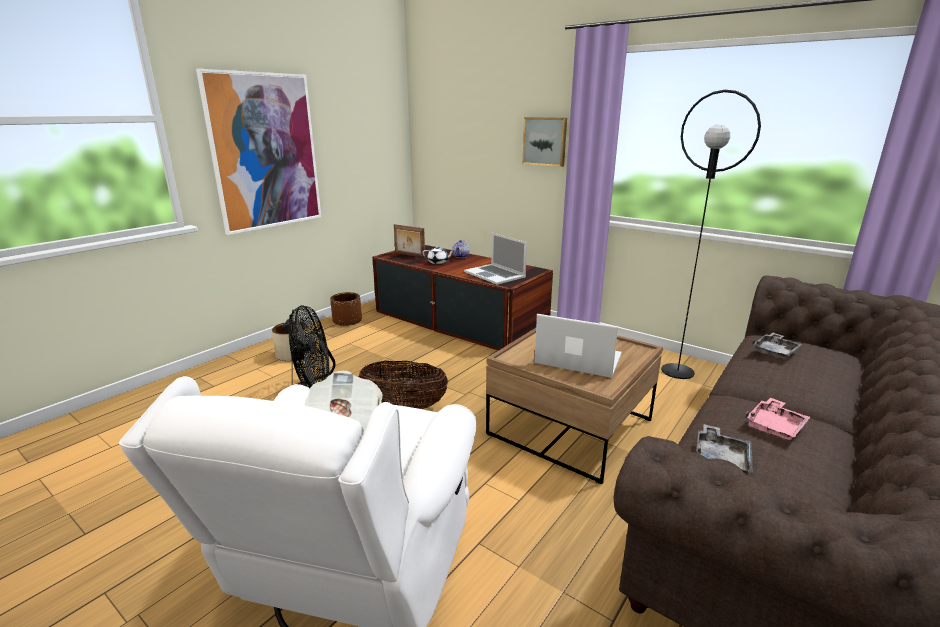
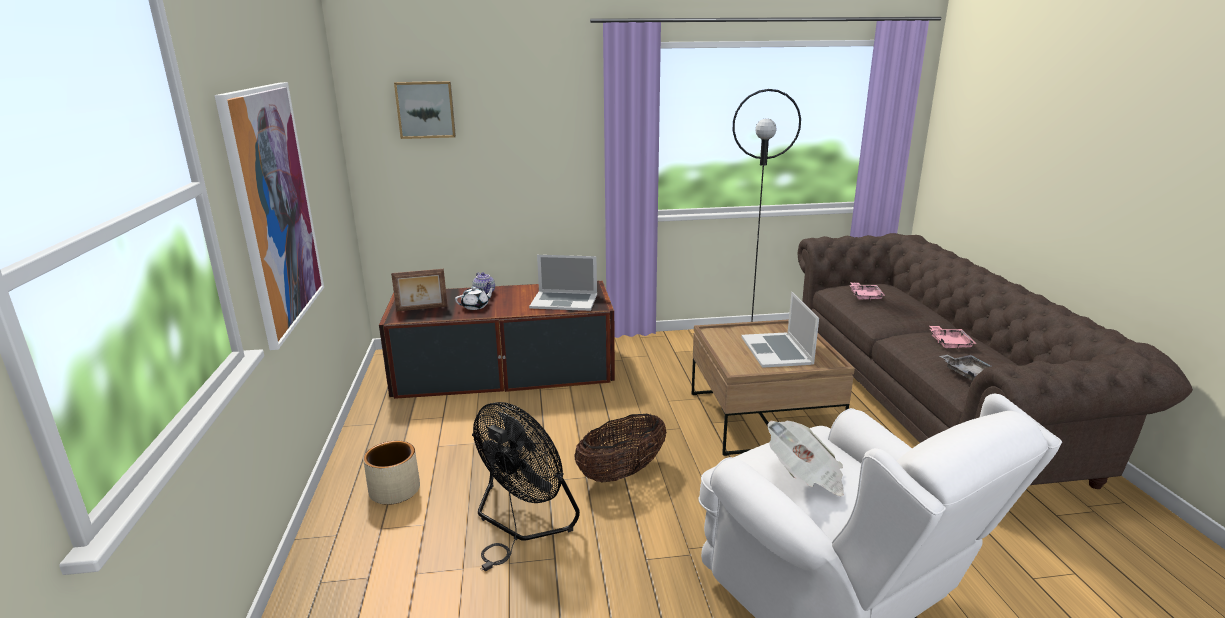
camera: 45 degrees left, 0 degrees up
brown planter [330,292,362,326] -> none
picture [522,117,567,167] -> picture moved to [394,81,456,139]
laptop [534,314,622,378] -> laptop turned 75 degrees counterclockwise [741,292,819,368]
grey tray [752,333,803,359] -> pink tray [850,283,885,300]

